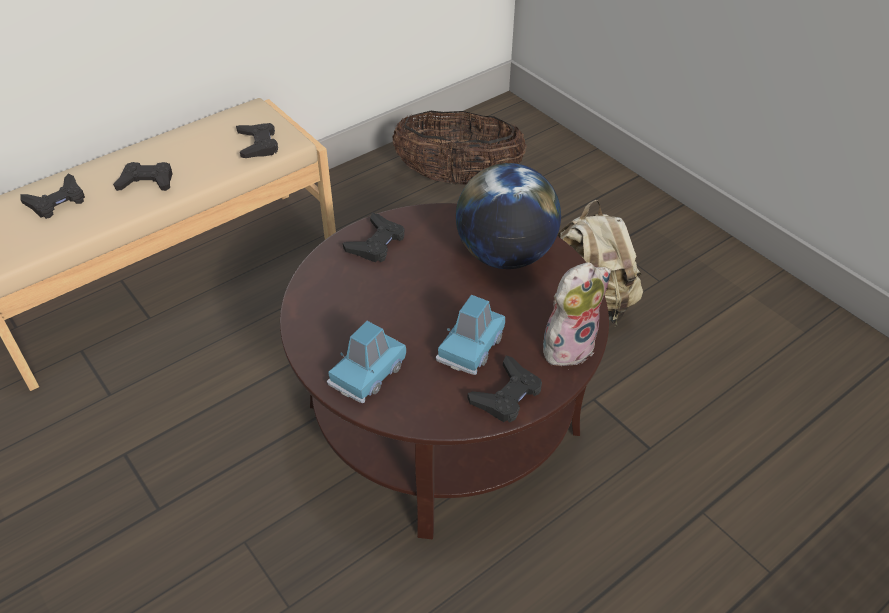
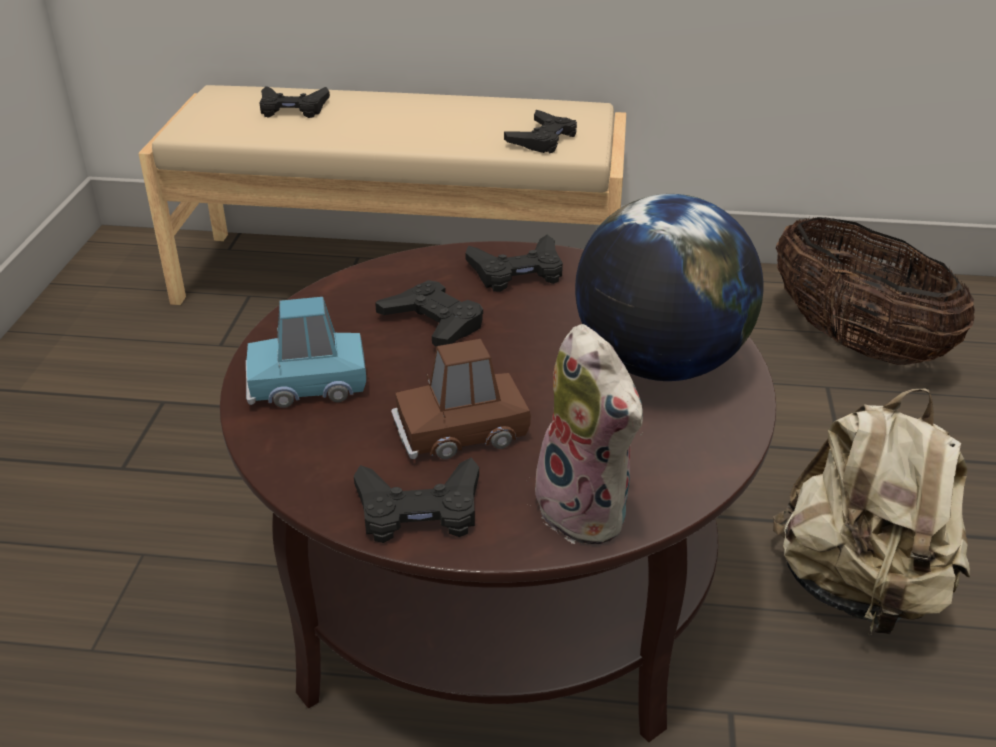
camera: 45 degrees right, 10 degrees down
black game controller [113,162,173,191] -> black game controller moved to [375,280,483,347]
blue toy car [436,295,505,375] -> brown toy car [391,339,531,459]
plush toy [543,262,611,366] -> plush toy turned 45 degrees clockwise [535,324,643,544]

